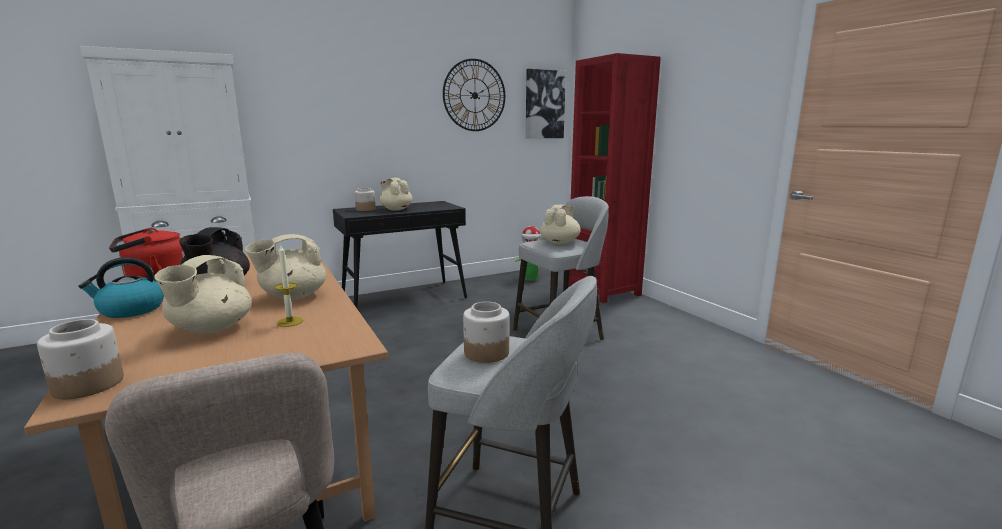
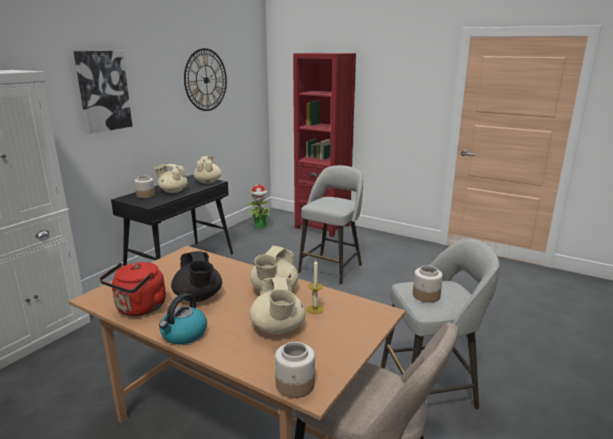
camera: 30 degrees left, 5 degrees up
picture [526,69,566,139] -> picture moved to [74,51,133,134]
beige teapot [541,205,581,244] -> beige teapot moved to [194,156,222,184]

